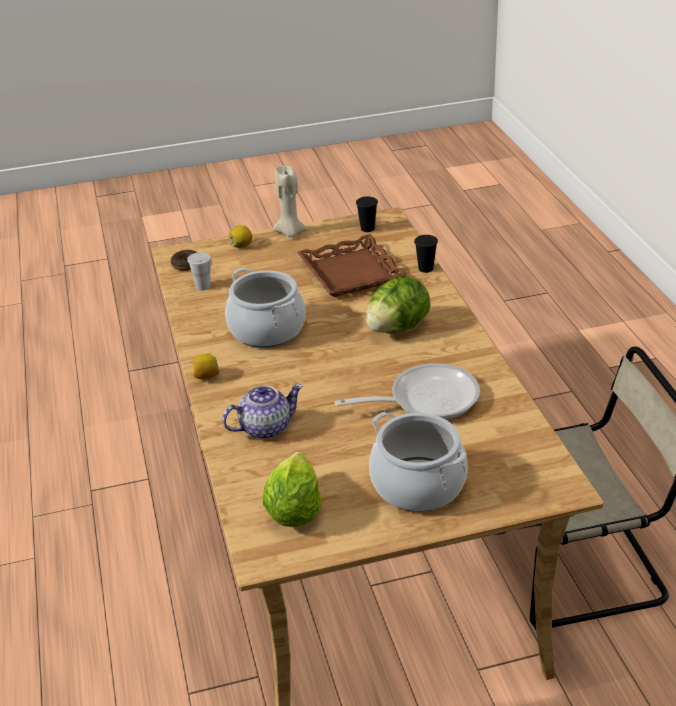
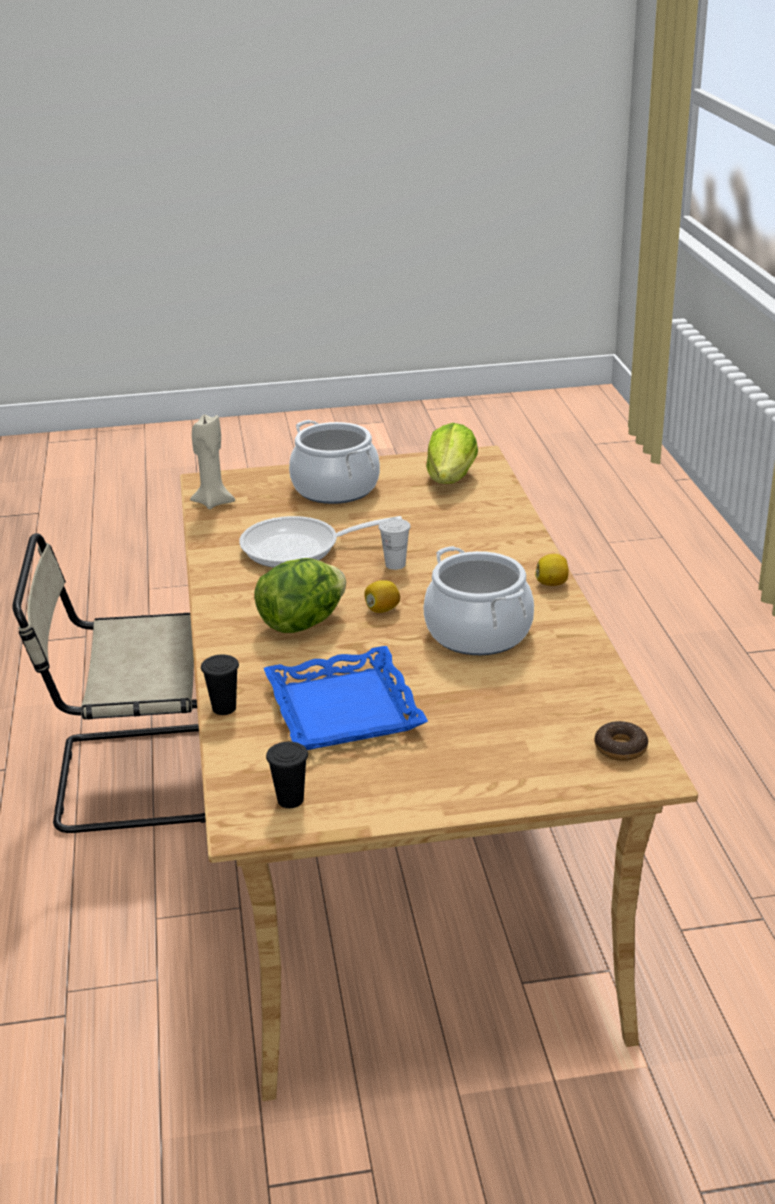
camera: 175 degrees left, 5 degrees down
white cup [187,252,211,290] -> white cup moved to [378,518,411,570]
teapot [222,384,303,439] -> none
lemon [229,225,252,248] -> lemon moved to [364,580,400,613]
beige candle [273,166,307,237] -> beige candle moved to [190,415,235,509]
brown tray [297,234,407,297] -> blue tray [264,646,428,750]

